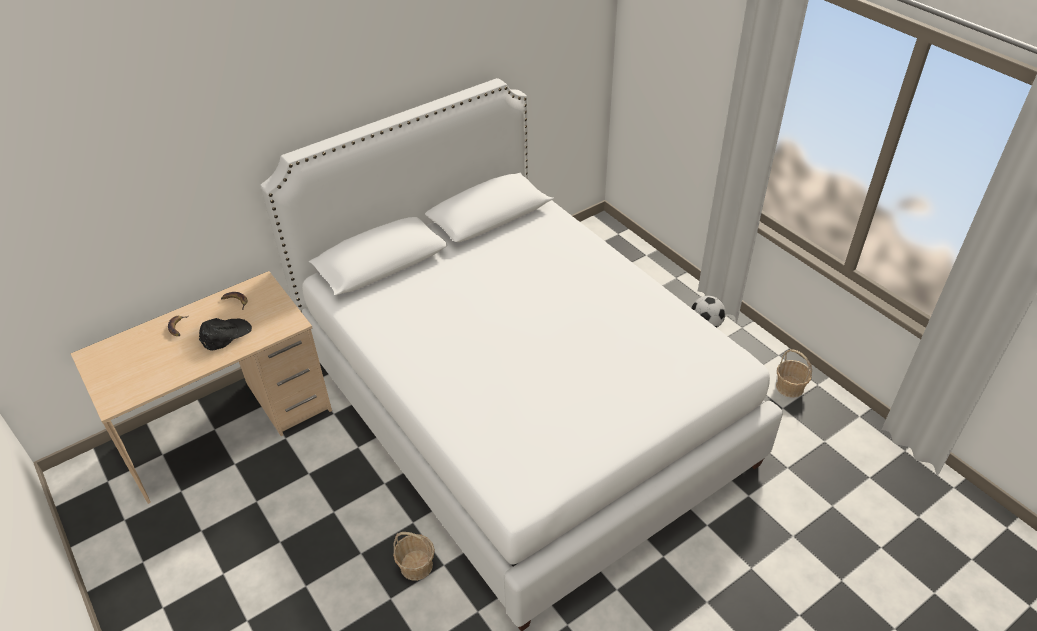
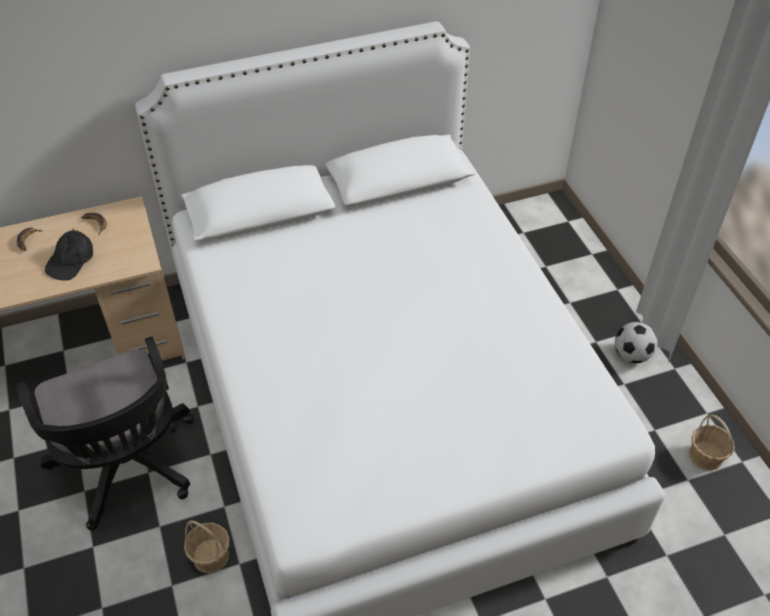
camera: 15 degrees right, 5 degrees up
black cap [199,318,252,350] -> black cap turned 135 degrees clockwise [45,229,93,281]
none -> black office chair [16,336,194,530]

